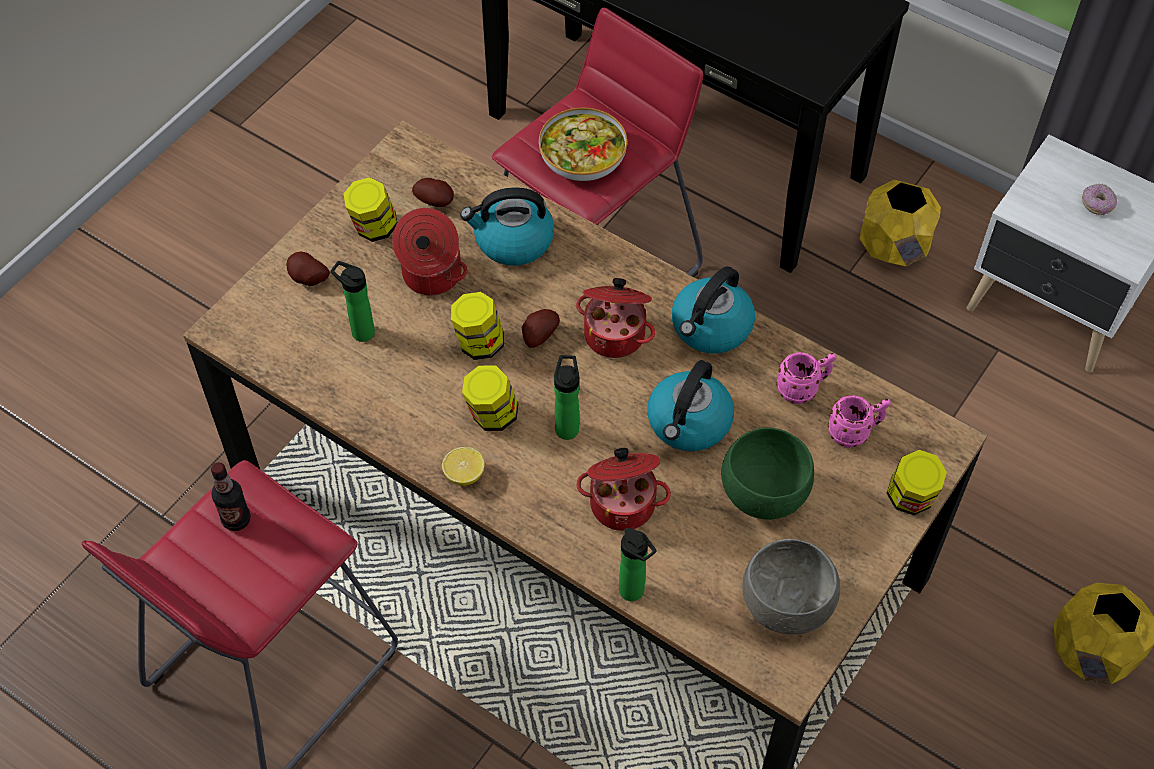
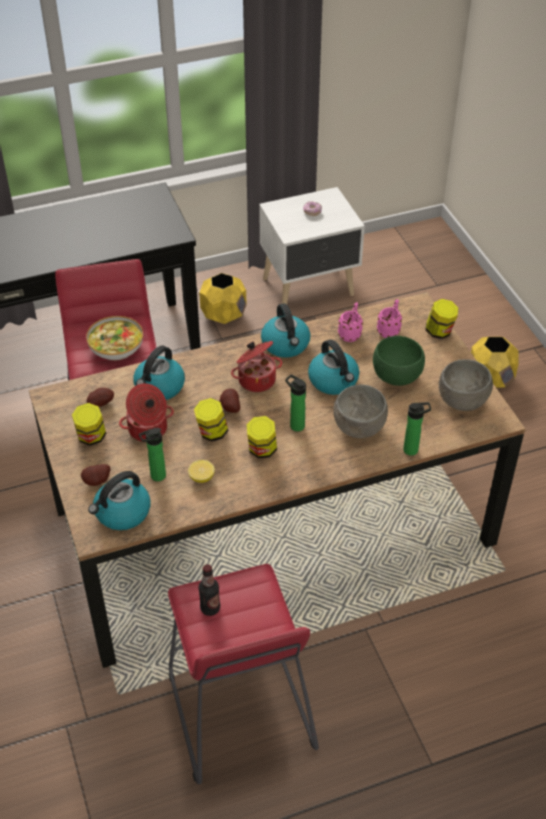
camera: 55 degrees left, 10 degrees down
lemon [442,447,485,486] -> lemon moved to [188,460,215,483]
cooking pot [576,448,671,531] -> grey bowl [333,385,388,438]
none -> kettle [88,471,151,530]

